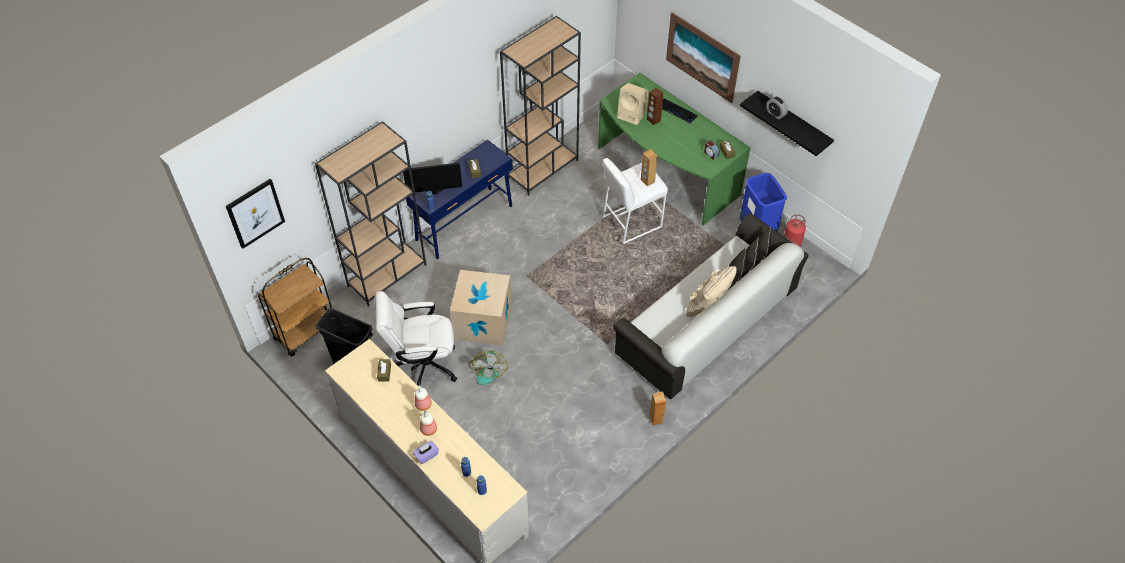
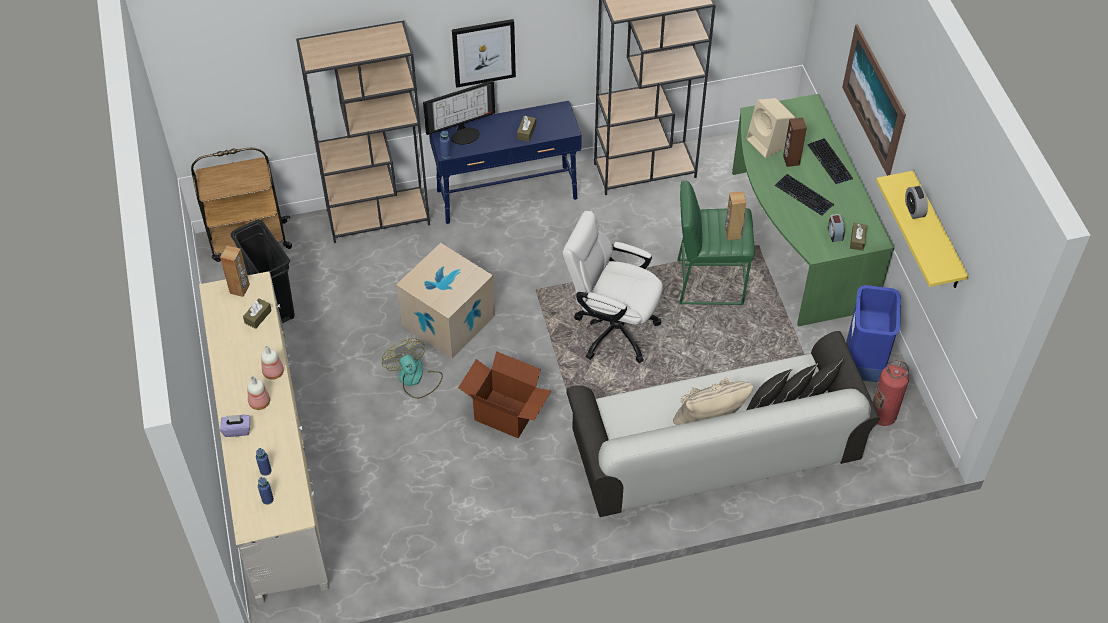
camera: 30 degrees right, 0 degrees up
picture [226,179,285,249] -> picture moved to [452,19,516,88]
white office chair [375,291,457,386] -> white office chair moved to [563,211,663,363]
monitor [403,163,462,194] -> monitor turned 135 degrees clockwise [423,80,495,145]
fan [469,351,508,385] -> fan turned 120 degrees clockwise [382,338,443,399]
white stool [603,158,668,244] -> green stool [678,181,755,305]
brown speaker [649,391,666,425] -> brown speaker moved to [220,246,250,297]
black shelf [740,91,834,156] -> yellow shelf [876,171,968,288]
none -> cardboard box [458,351,551,438]
none -> keyboard [775,174,834,216]

